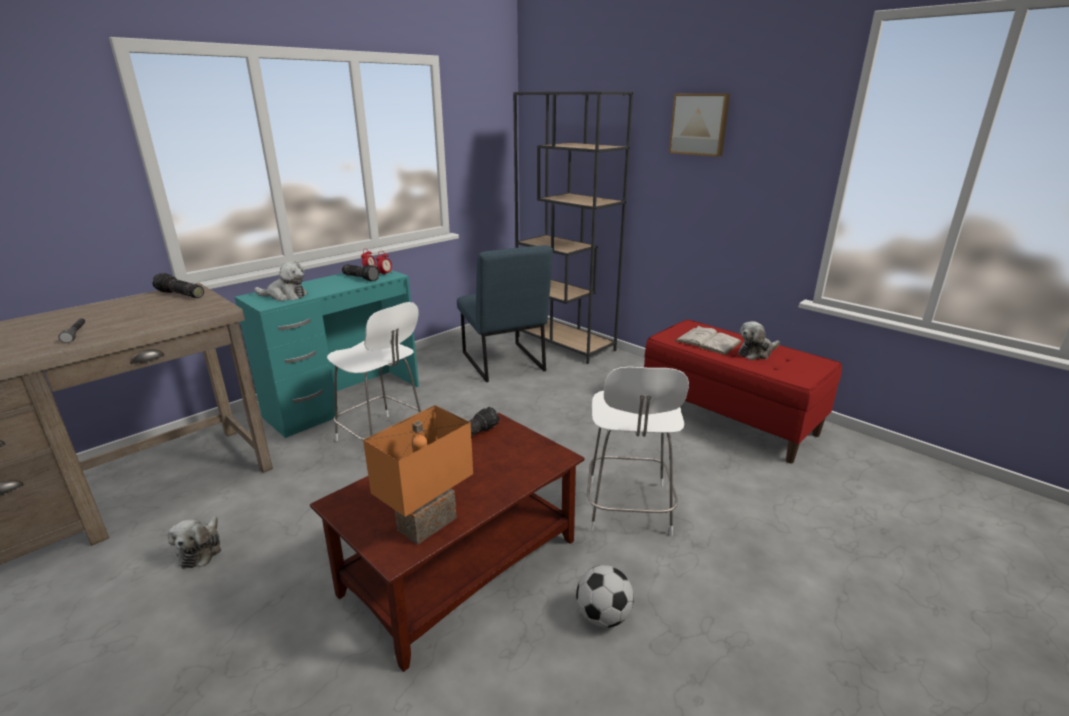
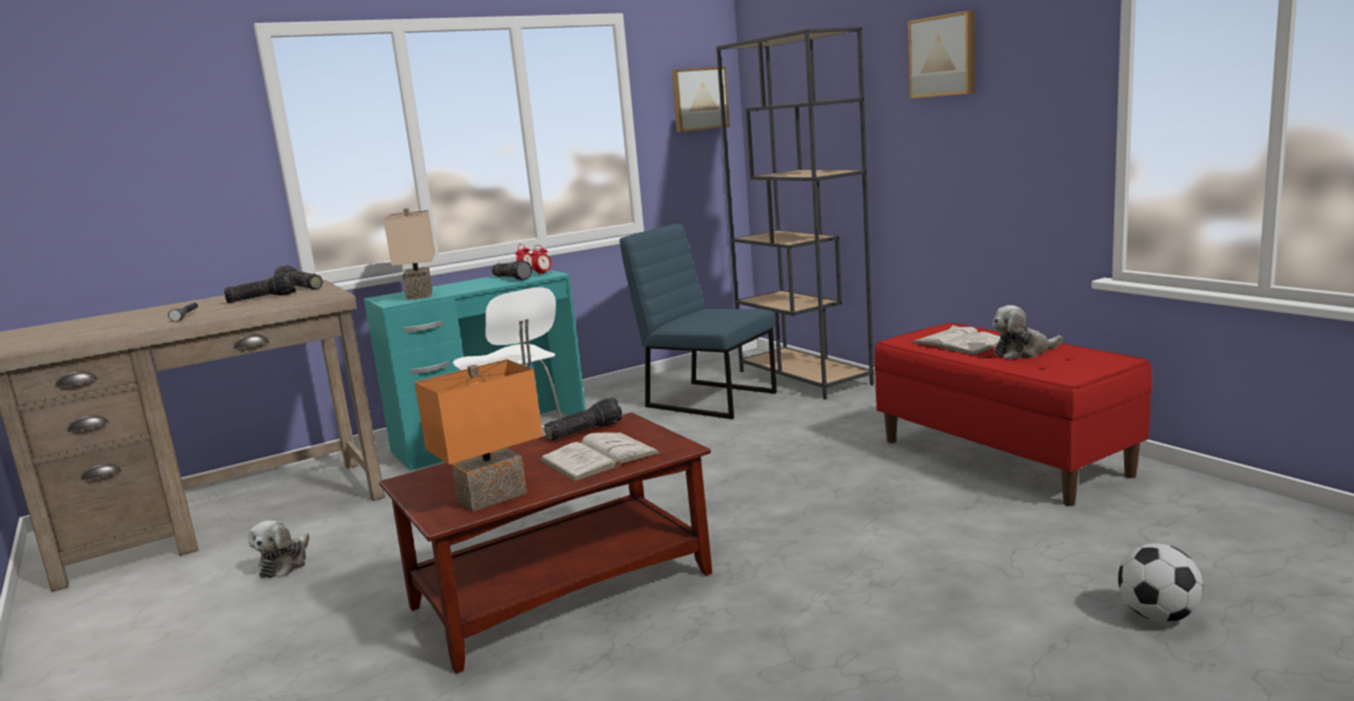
camera: 15 degrees right, 10 degrees down
plush toy [255,261,307,301] -> beige table lamp [384,208,435,300]
blue chair [457,245,553,382] -> blue chair turned 135 degrees clockwise [620,224,777,419]
football [576,565,634,628] -> football moved to [1118,543,1203,622]
white chair [587,367,689,536] -> none
none -> flashlight [223,272,296,303]
none -> white book [539,433,661,482]
none -> picture [672,66,730,132]

